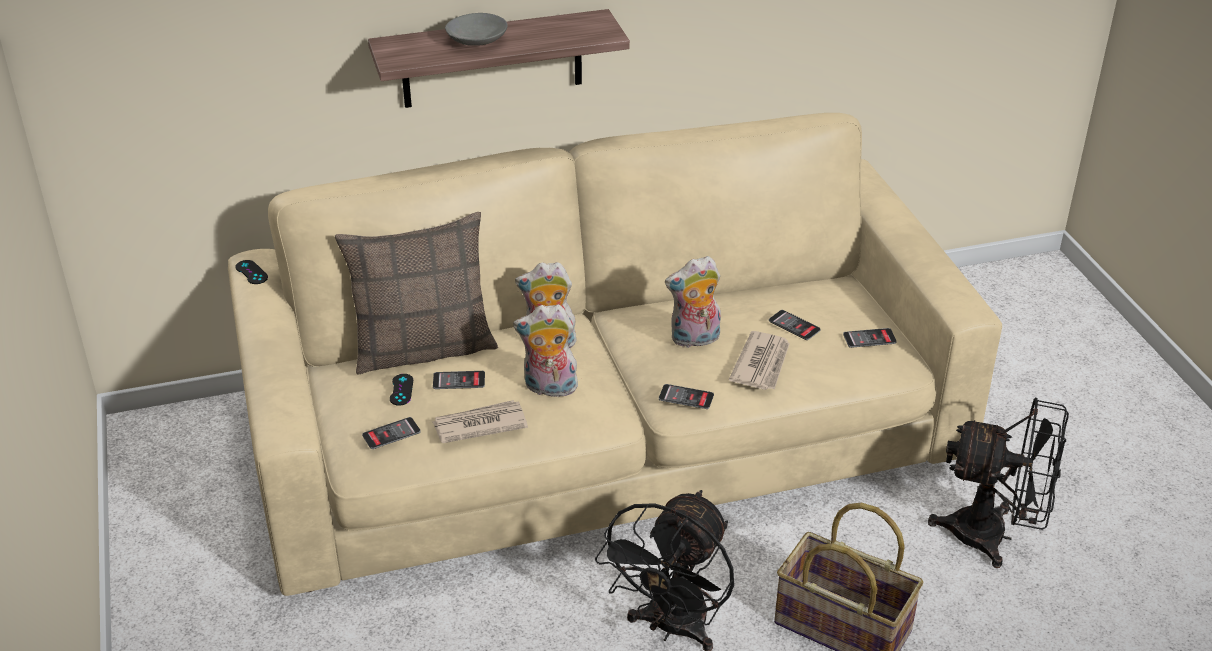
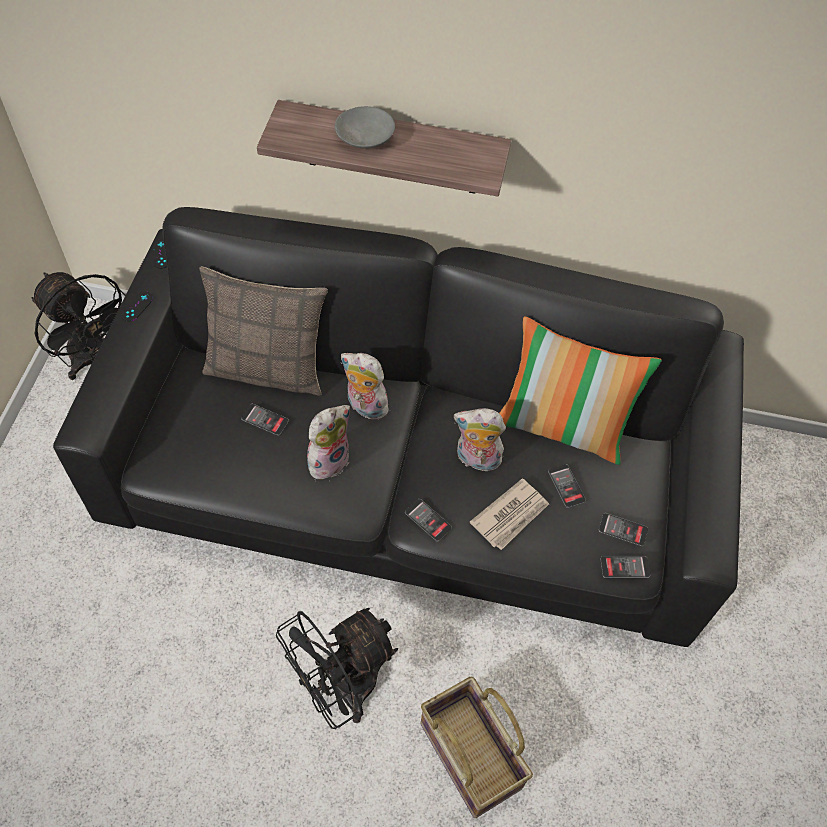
camera: 25 degrees right, 20 degrees up
beige sofa [228,113,1002,596] -> black sofa [53,207,744,647]
phone [362,417,421,449] -> phone moved to [600,556,650,578]
black game controller [390,374,413,406] -> black game controller moved to [121,292,153,321]
newspaper [432,400,528,443] -> none
plush toy [513,304,580,397] -> plush toy turned 105 degrees clockwise [307,405,350,481]
black fan [928,398,1069,568] -> black fan moved to [32,272,126,380]
none -> pillow [499,316,662,465]

